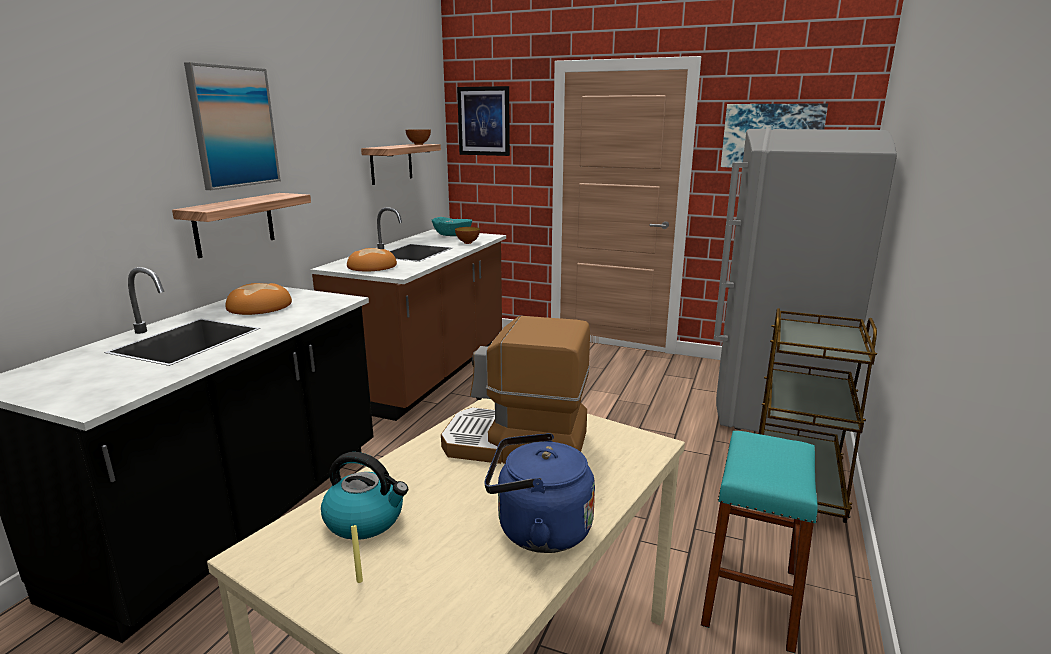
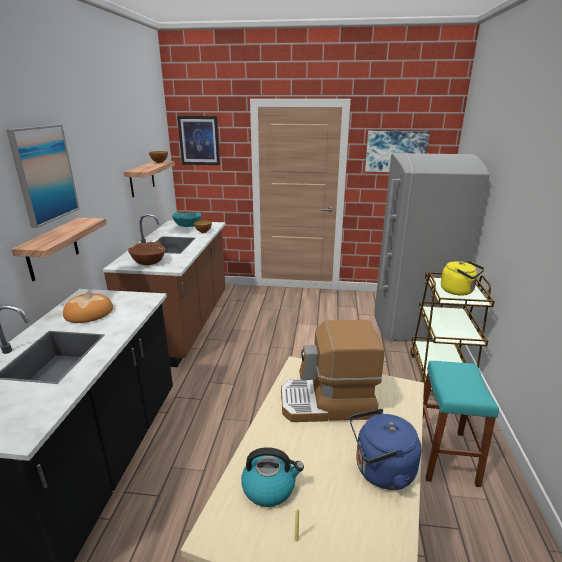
camera: 15 degrees left, 5 degrees up
bread [347,248,397,271] -> brown bowl [128,242,166,265]
none -> yellow kettle [441,260,485,296]

